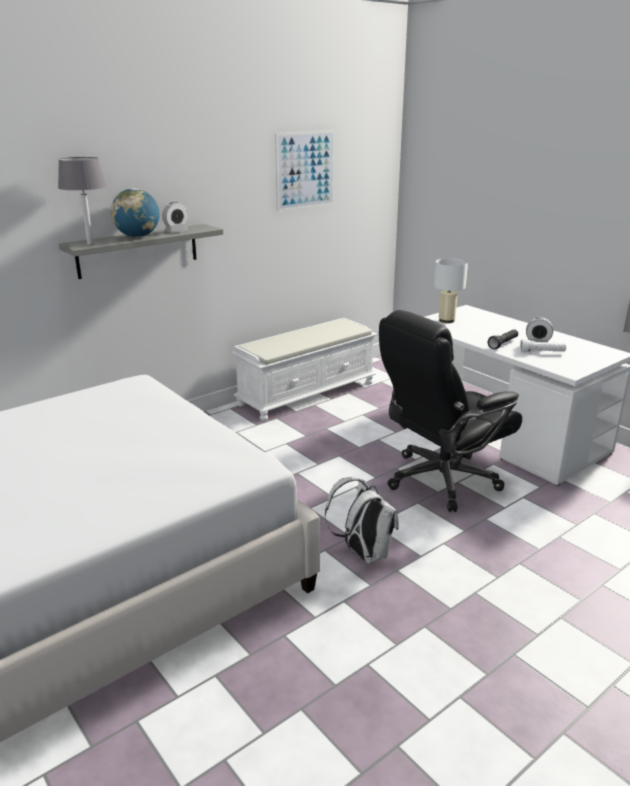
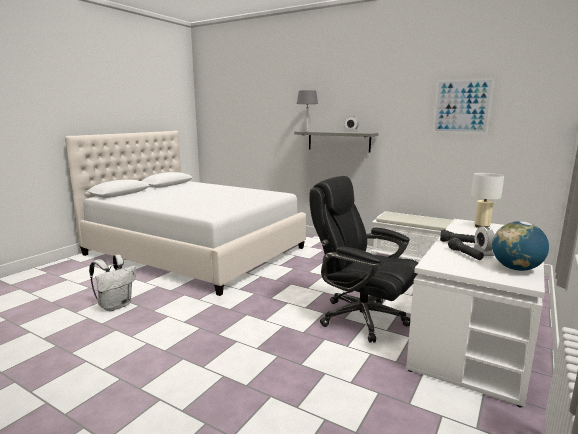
camera: 70 degrees right, 10 degrees down
globe [111,189,159,237] -> globe moved to [492,221,549,271]
white backpack [325,477,399,564] -> white backpack moved to [89,255,136,311]
white flashlight [520,339,566,353] -> black flashlight [448,237,484,260]

